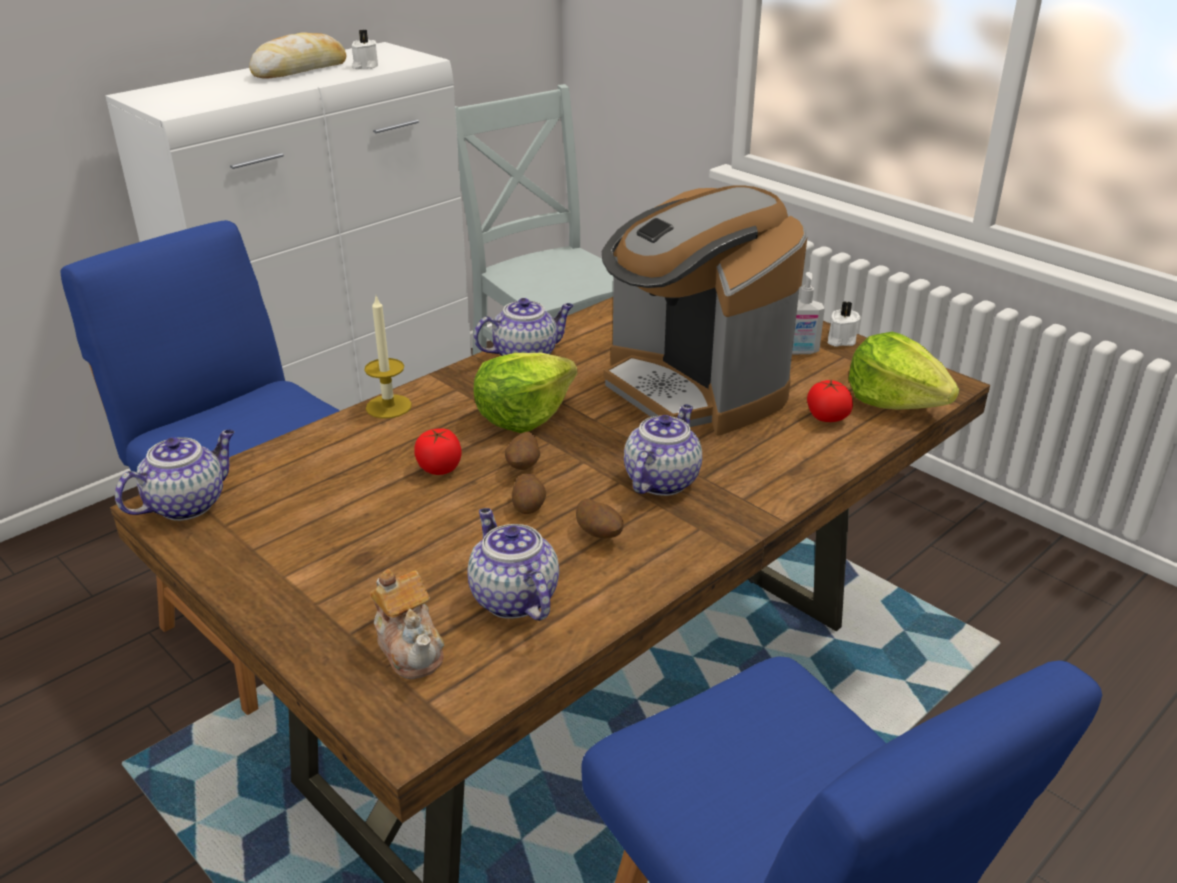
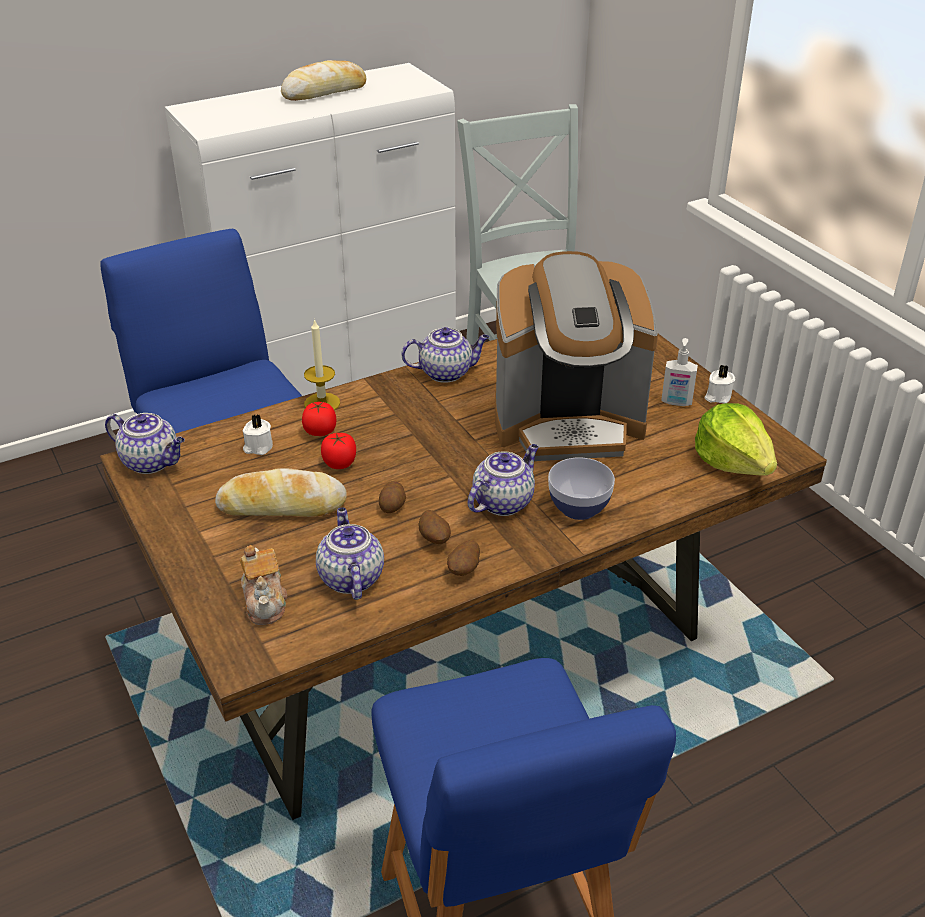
camera: 15 degrees right, 5 degrees up
teapot [115,430,235,521] -> teapot turned 60 degrees clockwise [105,413,185,474]
white candle [352,30,378,69] -> white candle moved to [243,414,273,455]
lettuce [474,353,577,433] -> none
potato [505,432,540,470] -> potato moved to [447,540,480,576]
coffee machine [602,185,807,435] -> coffee machine turned 75 degrees counterclockwise [495,251,658,461]
tomato [807,380,853,422] -> tomato moved to [302,402,336,436]
none -> bread [215,468,347,517]
none -> bowl [548,458,615,520]

